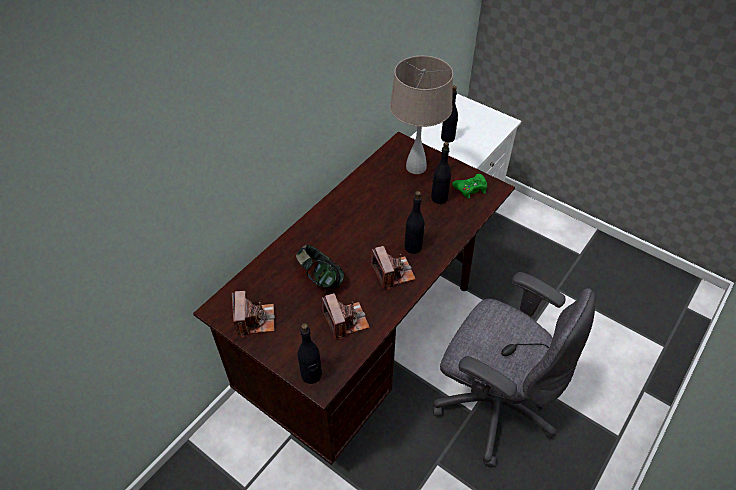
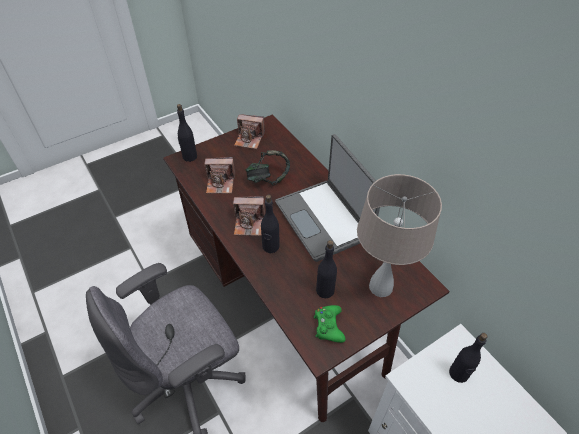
camera: 110 degrees right, 0 degrees up
none -> laptop [275,134,380,262]

